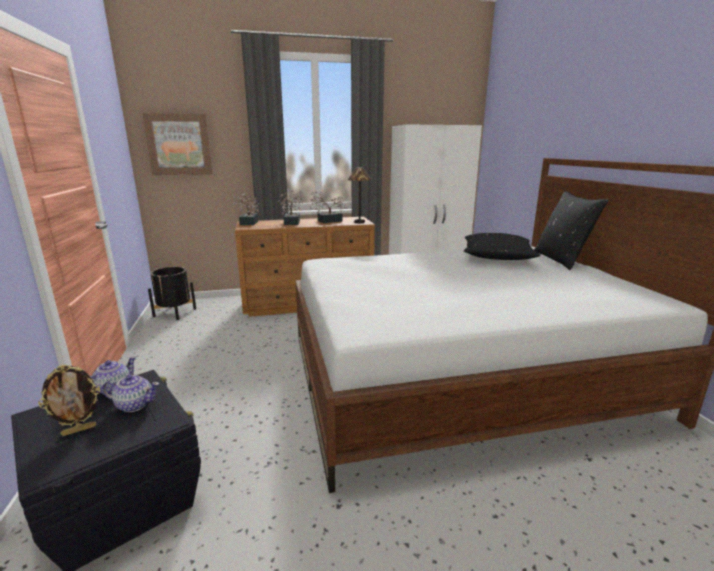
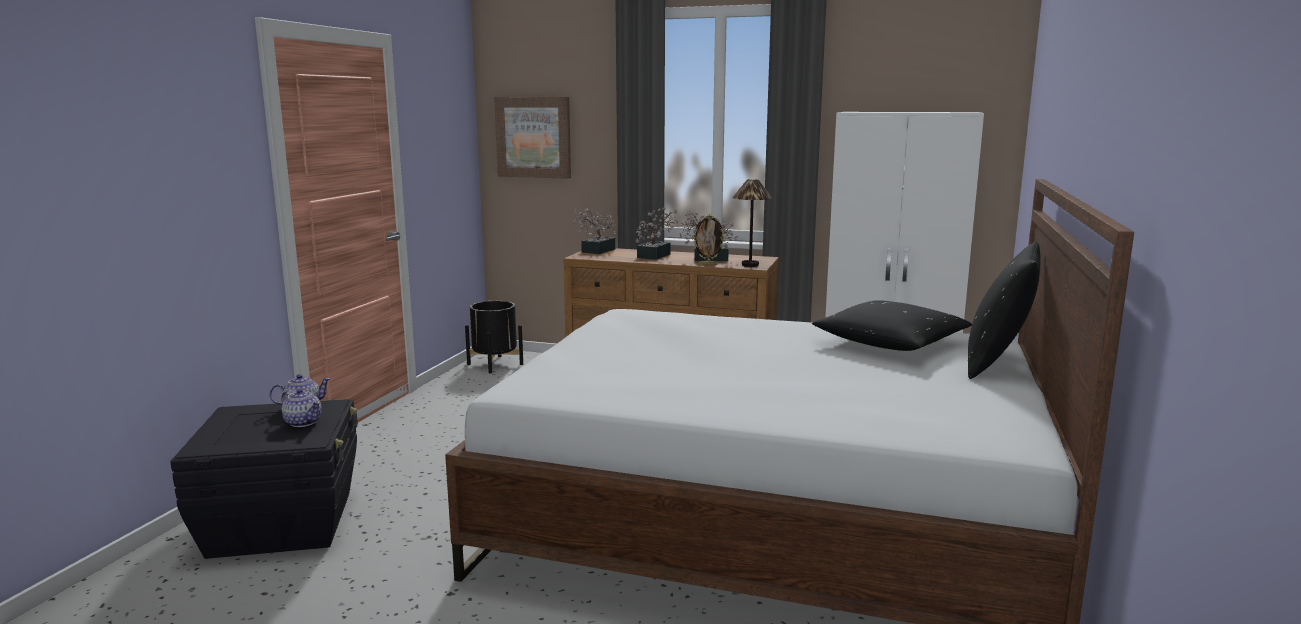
camera: 30 degrees right, 5 degrees down
picture frame [38,365,100,436] -> picture frame moved to [692,214,726,265]

